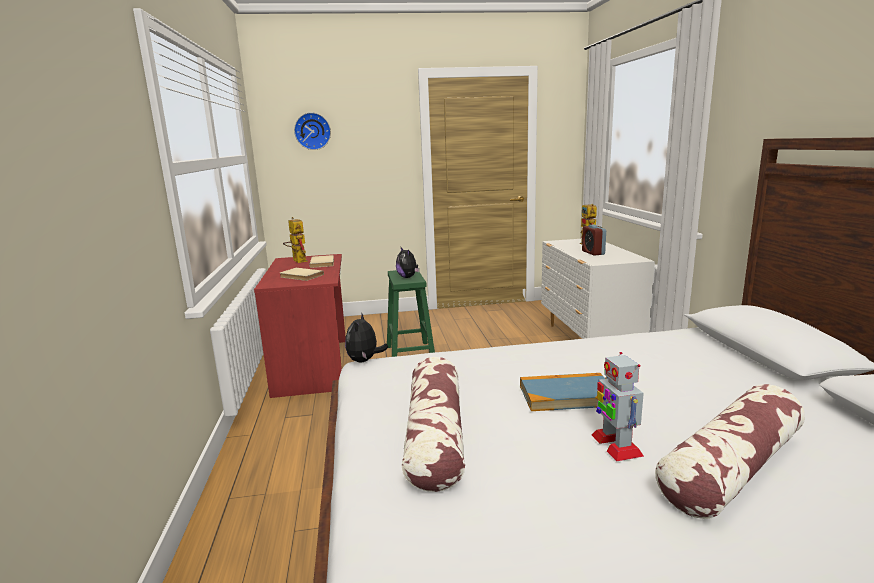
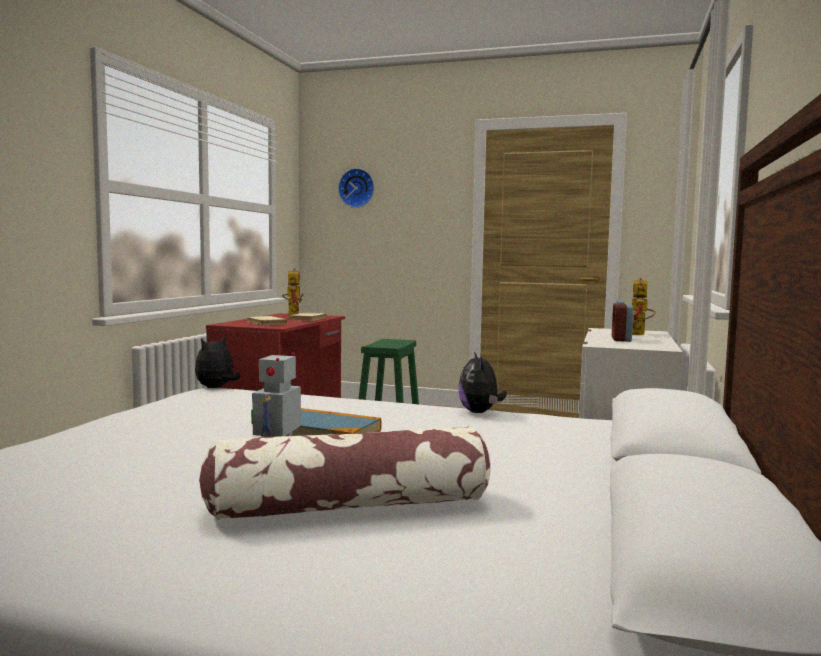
camera: 25 degrees right, 10 degrees down
plush toy [396,248,419,278] -> plush toy moved to [458,351,507,413]
pillow [402,357,465,492] -> none

